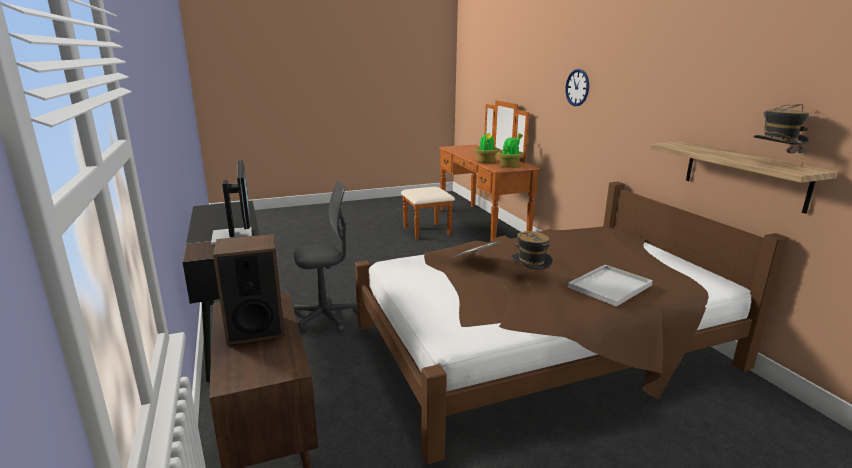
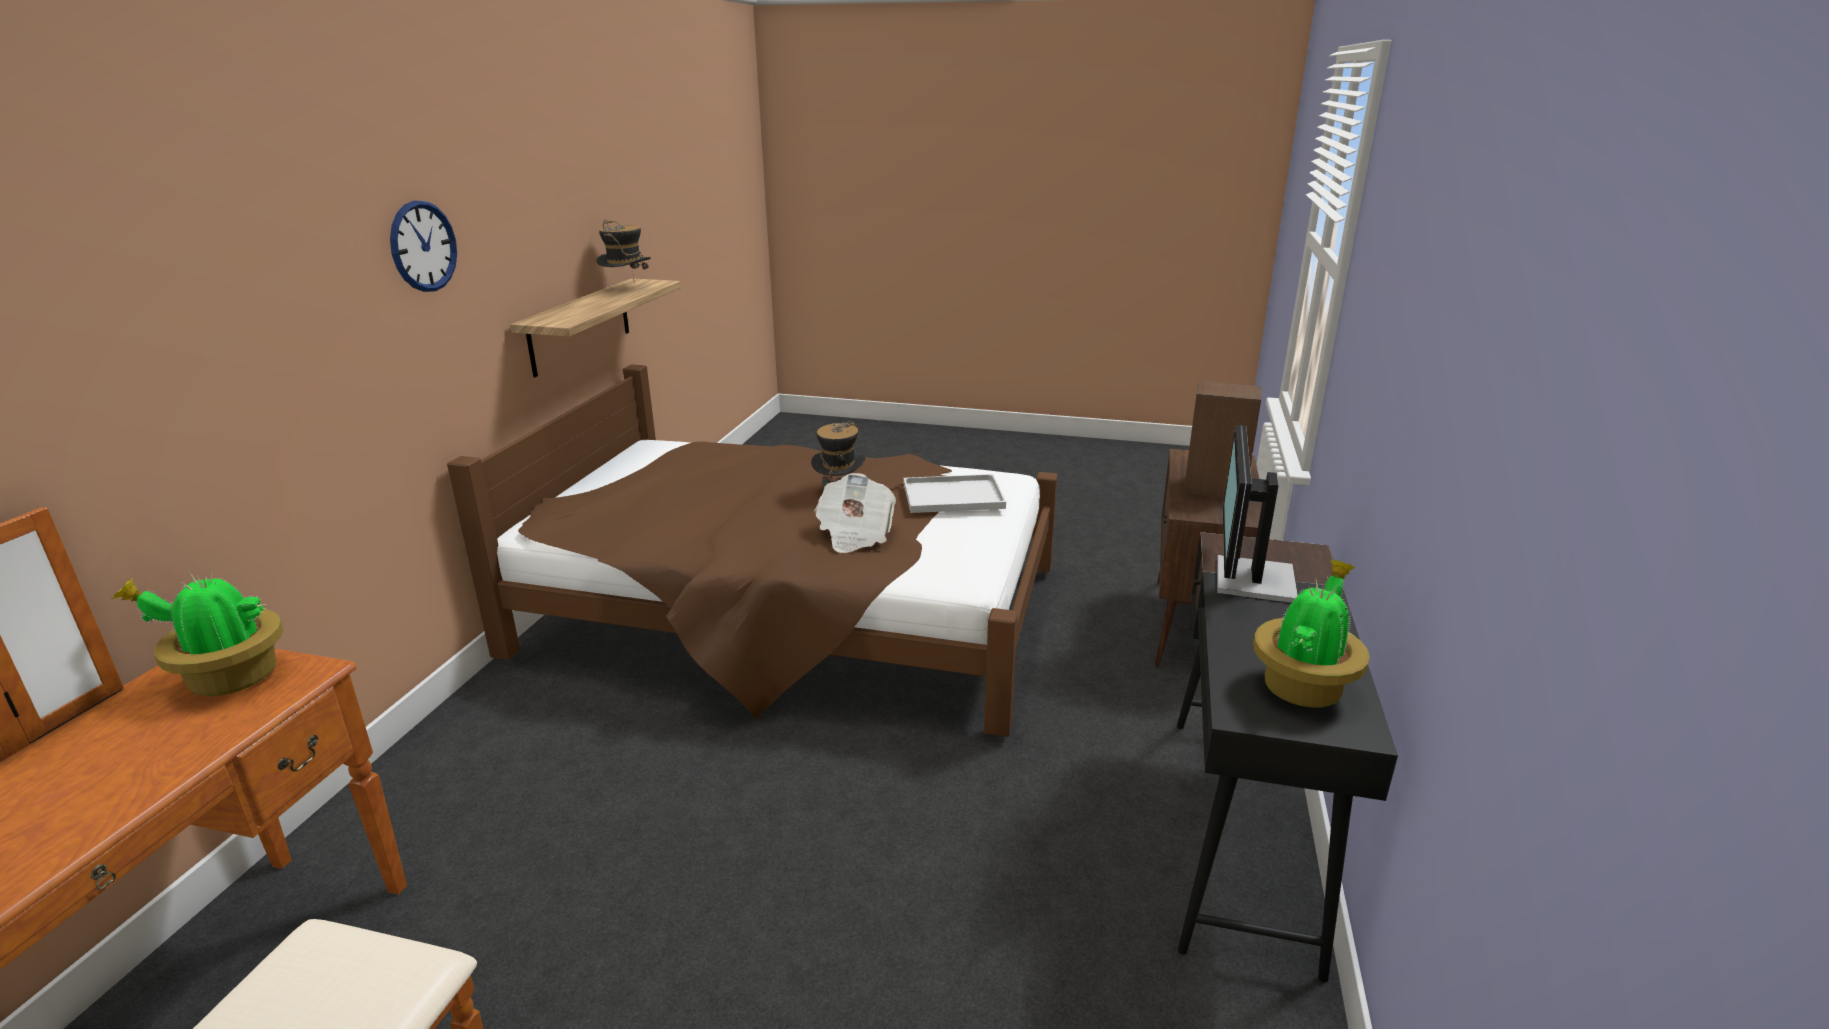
camera: 145 degrees left, 5 degrees up
grey office chair [293,181,357,333] -> none
potted plant [474,132,500,163] -> potted plant moved to [1253,559,1370,707]
wall clock [566,69,589,106] -> wall clock moved to [390,201,457,292]
white tray [568,265,653,307] -> white tray moved to [903,474,1006,513]

